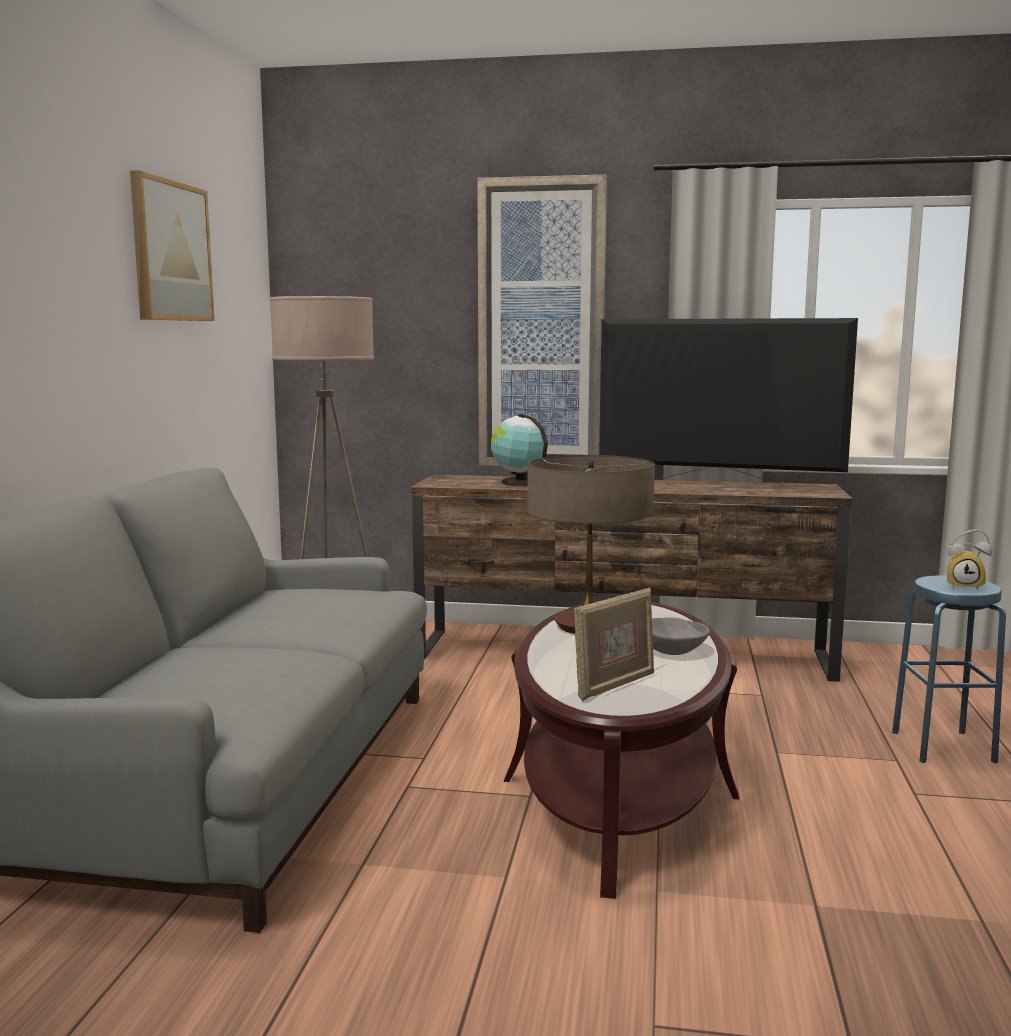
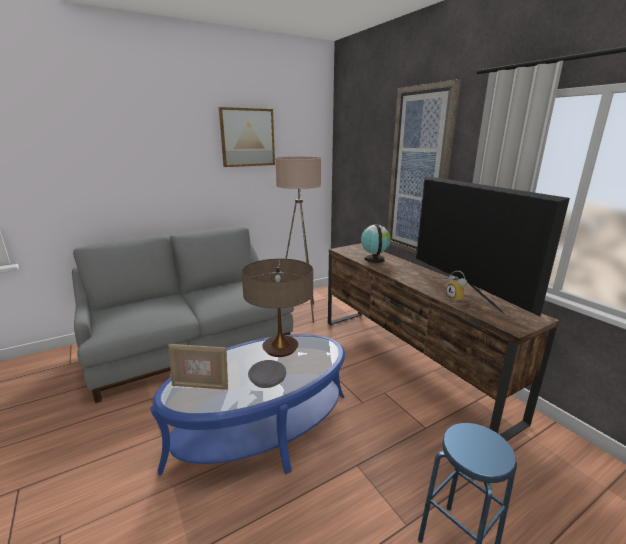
camera: 50 degrees right, 10 degrees up
brown coffee table [504,601,739,899] -> blue coffee table [150,334,345,475]
alarm clock [947,529,993,590] -> alarm clock moved to [445,271,467,303]

